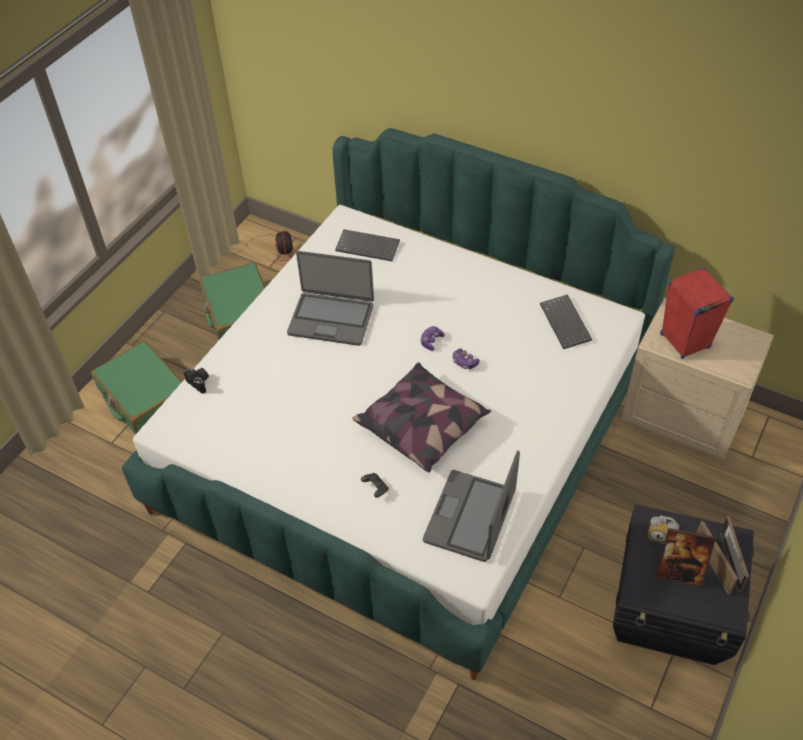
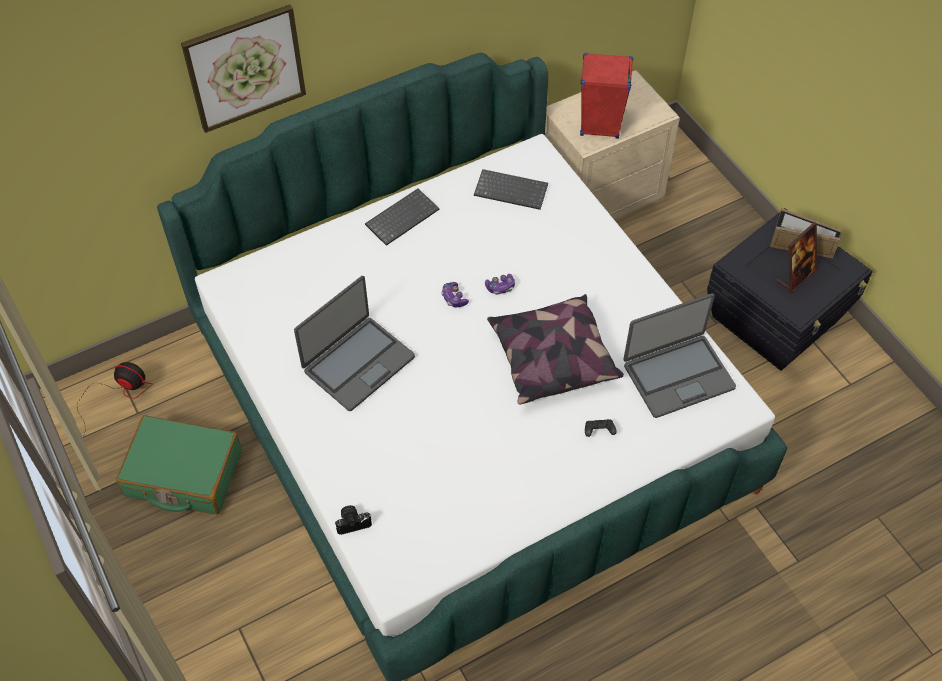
camera: 60 degrees left, 5 degrees up
green suitcase [91,341,182,434] -> none
keyboard [335,229,400,261] -> keyboard moved to [365,188,439,246]
laptop [423,451,520,562] -> laptop turned 75 degrees counterclockwise [623,293,736,418]
alarm clock [648,515,679,544] -> none
none -> picture [181,4,306,133]

